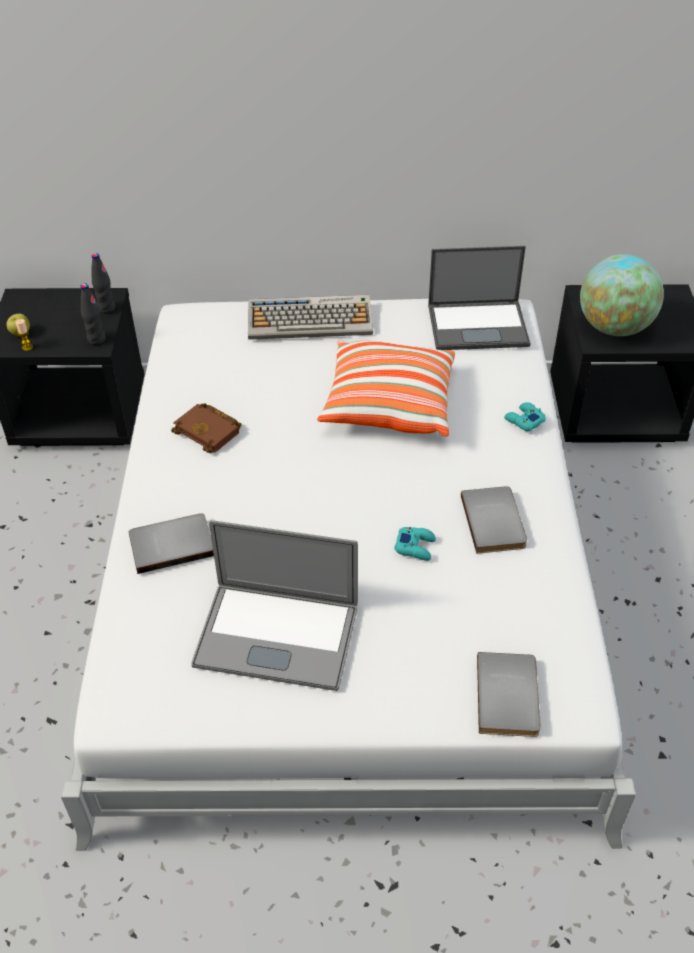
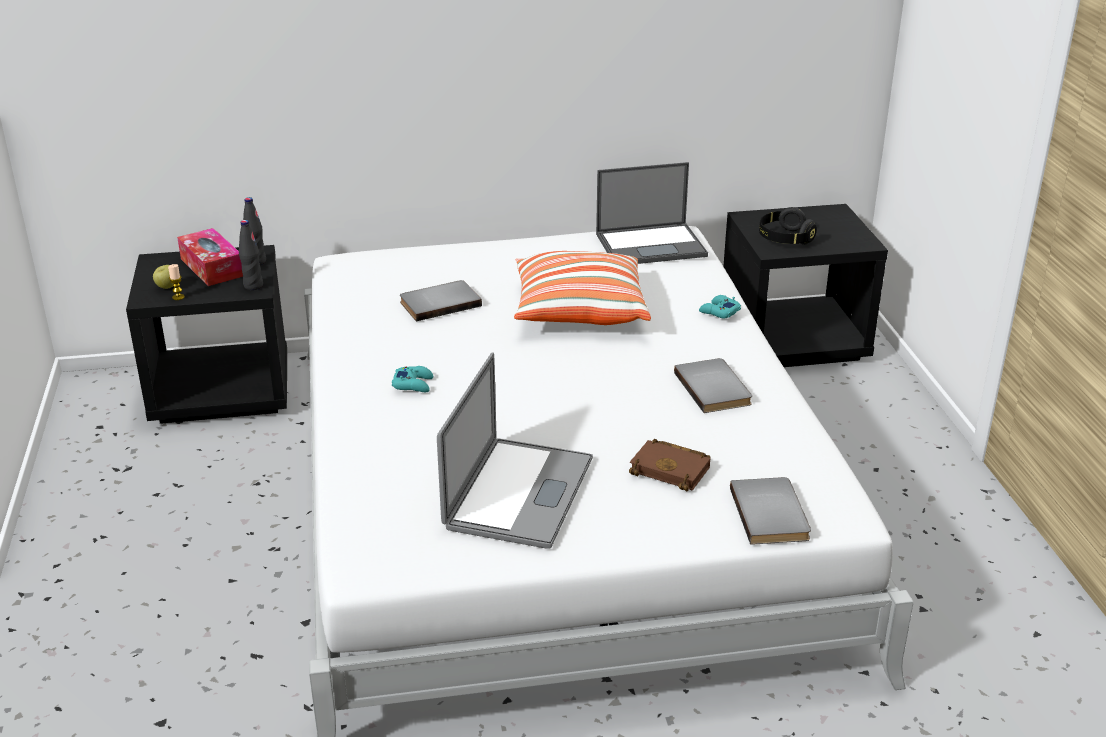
camera: 10 degrees left, 15 degrees down
grey book [129,513,214,574] -> grey book moved to [400,280,482,321]
brown book [171,403,241,453] -> brown book moved to [629,439,710,491]
laptop [191,520,358,691] -> laptop turned 75 degrees counterclockwise [437,352,593,549]
keyboard [248,295,373,340] -> none
turquoise game controller [394,527,436,561] -> turquoise game controller moved to [392,366,433,392]
globe [580,254,664,336] -> black headphones [759,207,817,245]
none -> tissue box [177,228,243,286]

